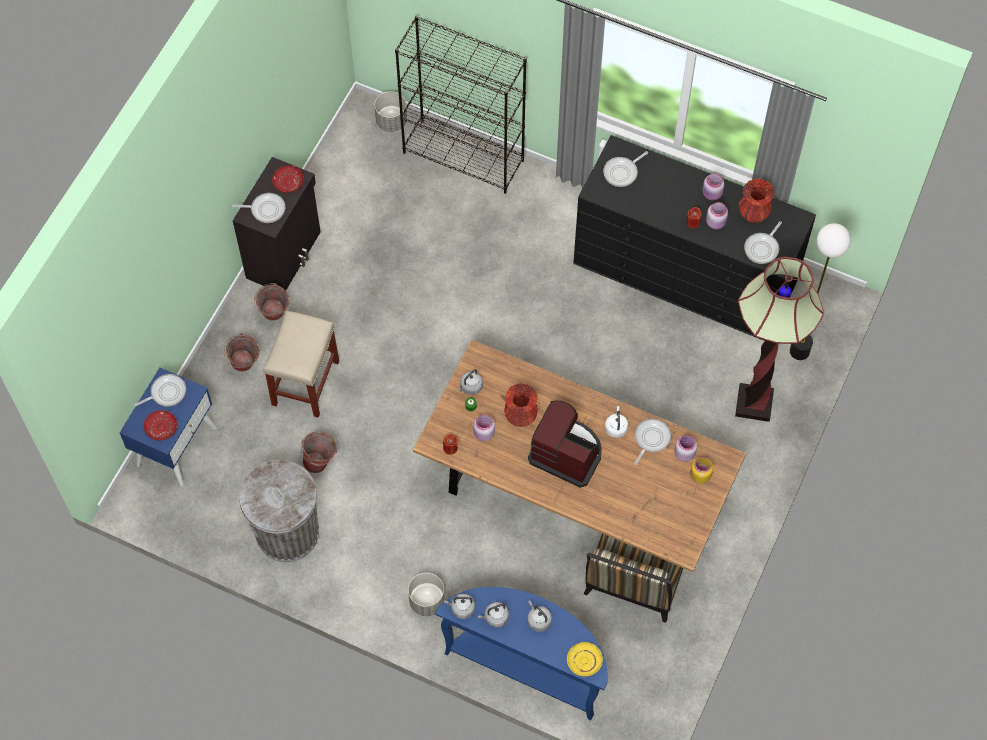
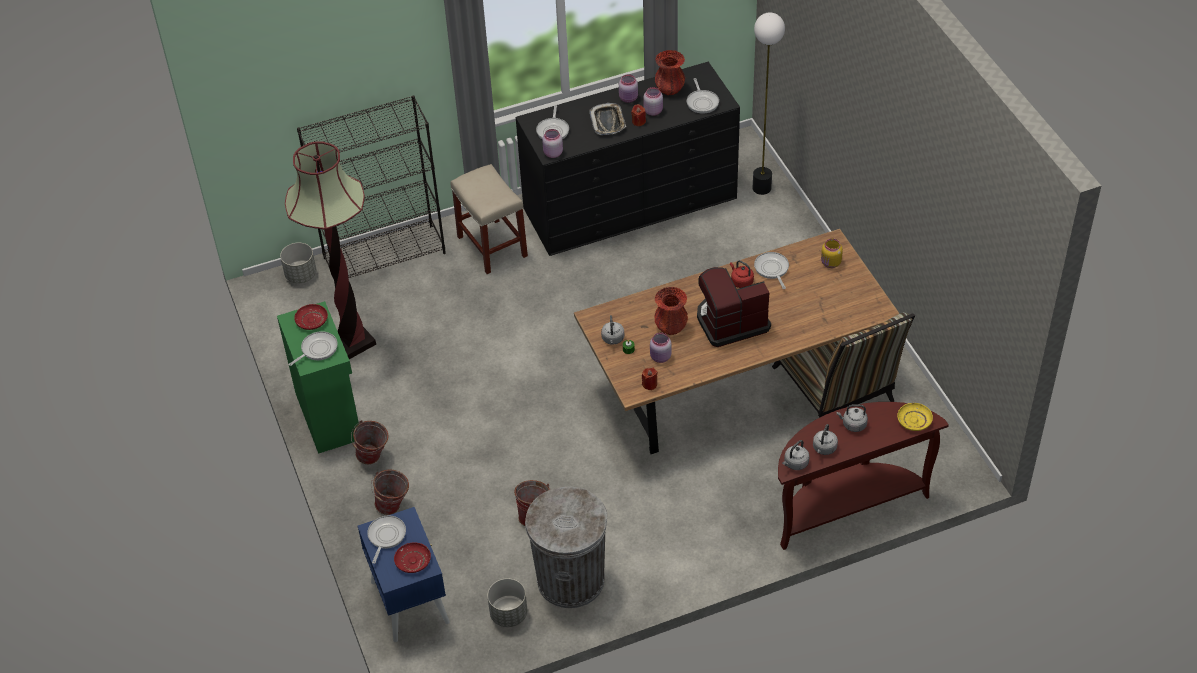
camera: 45 degrees left, 15 degrees down
black cabinet [233,157,321,291] -> green cabinet [277,301,359,454]
beige stool [264,310,339,418] -> beige stool moved to [450,164,528,274]
grey planter [408,573,445,616] -> grey planter moved to [487,578,527,627]
blue console table [435,587,608,720] -> brown console table [778,402,949,550]
white kettle [605,406,628,438] -> red kettle [730,260,754,288]
pink jar [675,435,697,462] -> pink jar moved to [542,129,563,158]
floor lamp [735,257,824,422] -> floor lamp moved to [285,141,376,359]
none -> tray [589,103,626,135]

